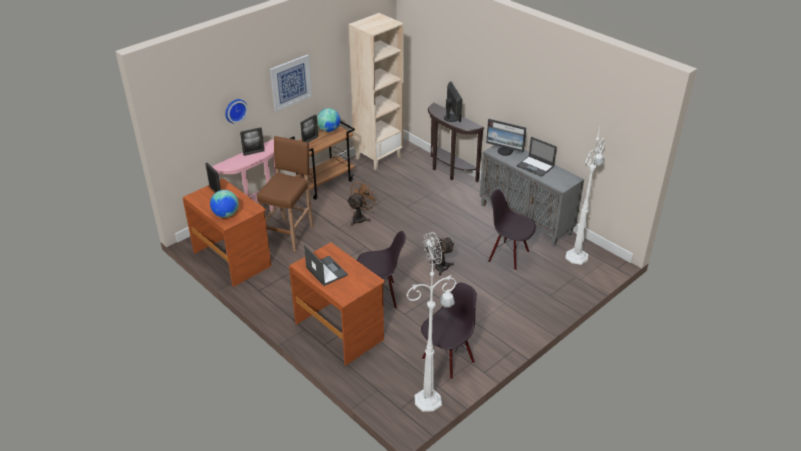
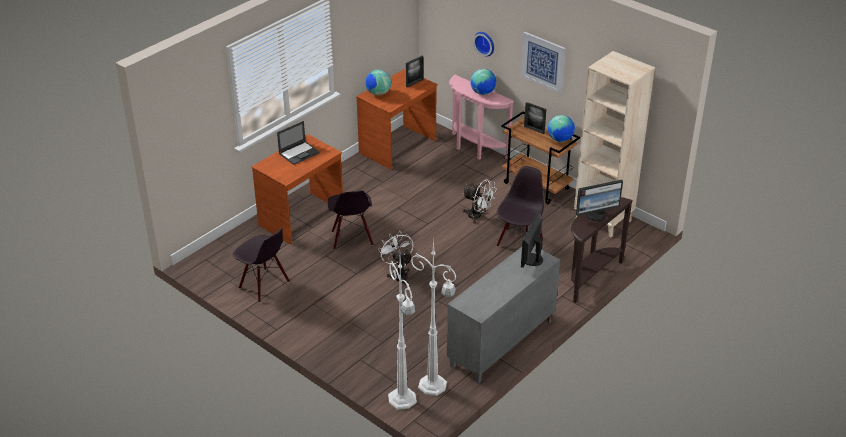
camera: 85 degrees right, 0 degrees up
picture frame [240,127,265,156] -> globe [470,69,496,95]
brown stool [256,136,314,253] -> none
brown fan [347,180,378,226] -> white fan [462,179,496,224]
white floor lamp [407,259,456,412] -> white floor lamp moved to [388,257,417,410]
black chair [488,189,536,271] -> black chair moved to [497,166,544,247]
laptop [517,137,557,177] -> none

